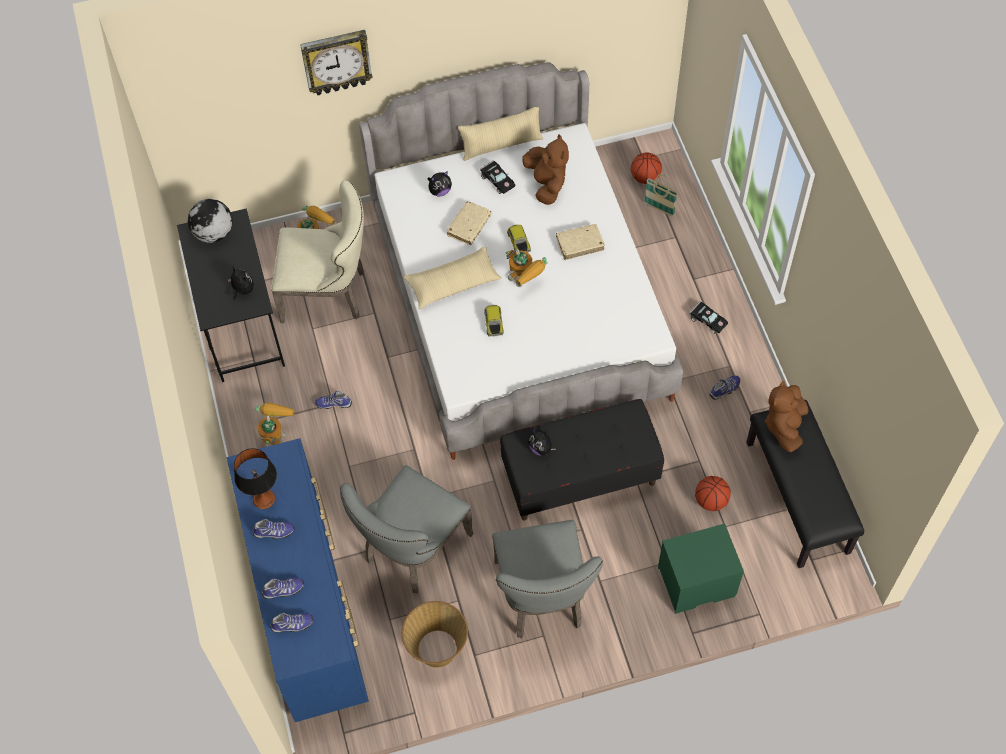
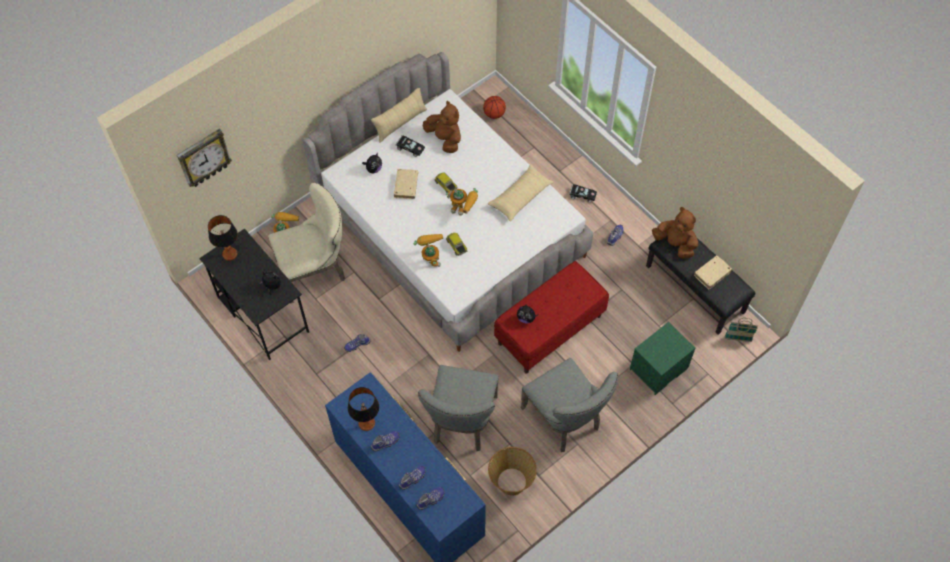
camera: 25 degrees left, 0 degrees up
globe [188,199,233,243] -> table lamp [208,215,238,261]
toy robot [255,403,295,445] -> toy robot moved to [414,234,443,267]
wall clock [300,30,373,95] -> wall clock moved to [177,129,232,187]
beige pillow [404,246,502,309] -> beige pillow moved to [488,165,553,222]
black bench [500,399,664,521] -> red bench [494,261,609,374]
beige book [556,224,605,260] -> beige book moved to [694,256,732,289]
basket [644,175,678,216] -> basket moved to [725,318,758,342]
basketball [695,476,731,511] -> none
brown plush toy [765,381,809,452] -> brown plush toy turned 135 degrees clockwise [652,207,698,259]

